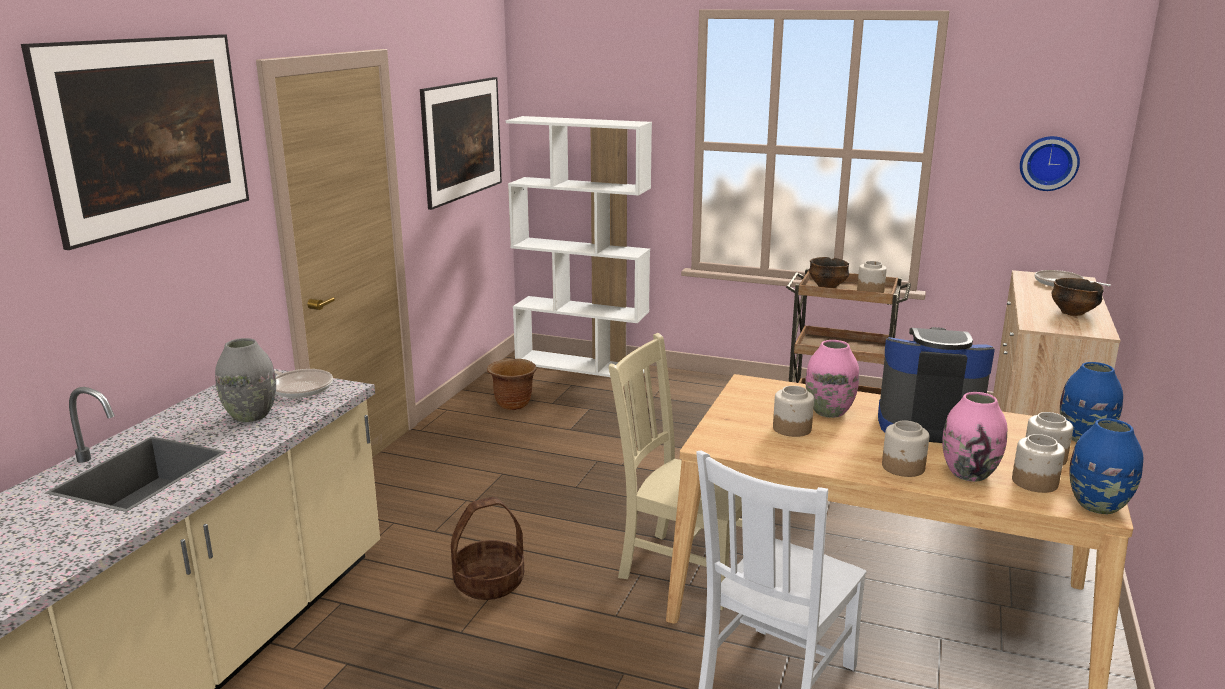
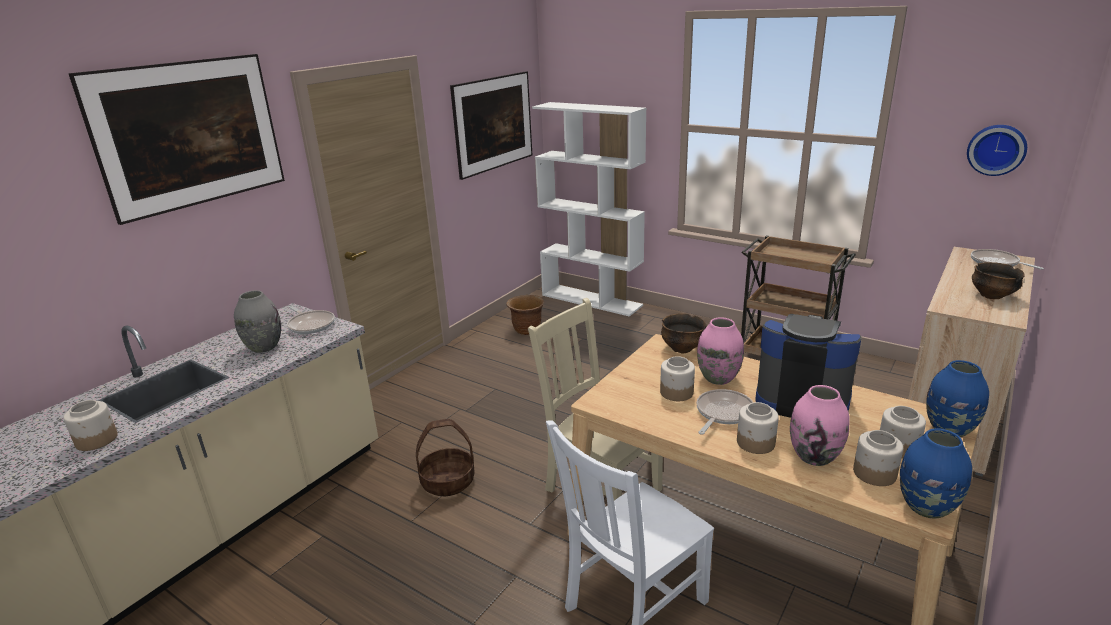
camera: 15 degrees right, 5 degrees up
bowl [809,257,849,288] -> bowl moved to [661,313,707,353]
jar [857,261,887,293] -> jar moved to [63,400,118,451]
none -> frying pan [696,389,754,435]

